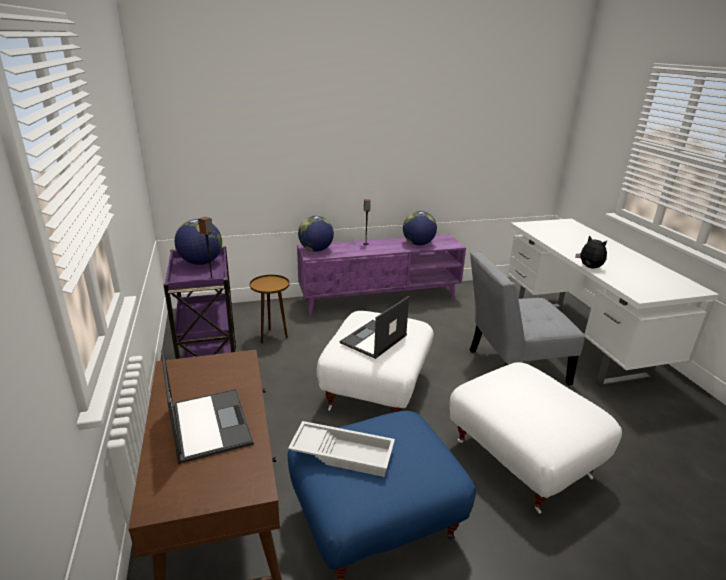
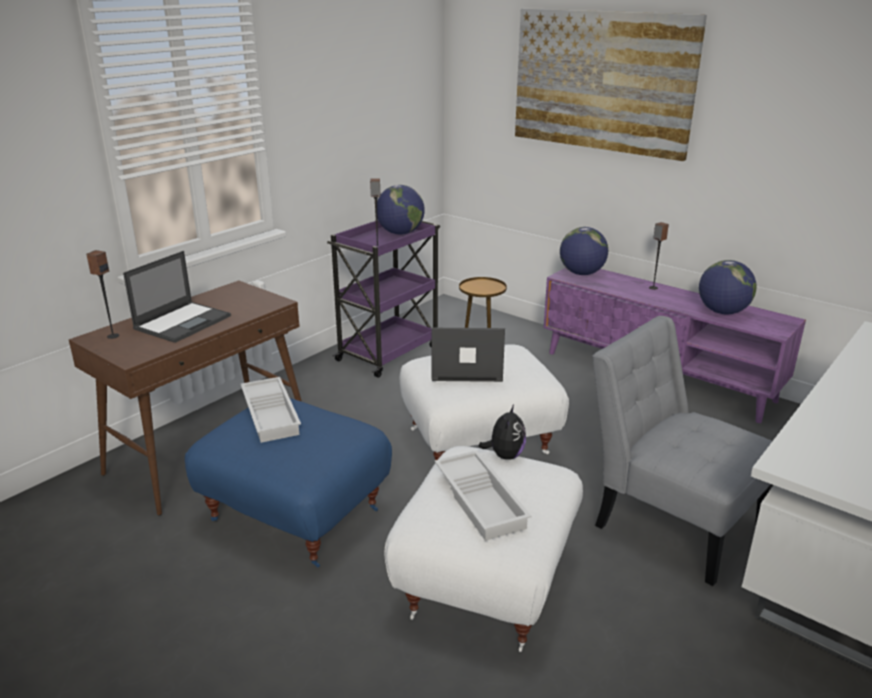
camera: 55 degrees right, 0 degrees up
plush toy [576,235,607,269] -> plush toy moved to [479,405,526,460]
none -> speaker [86,250,119,339]
none -> white tray [435,450,531,541]
none -> picture [515,8,707,161]

